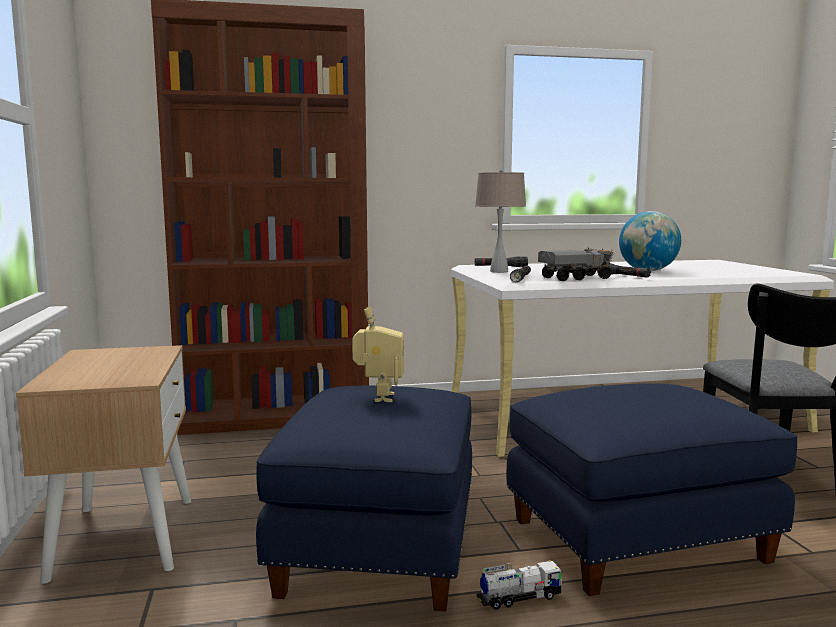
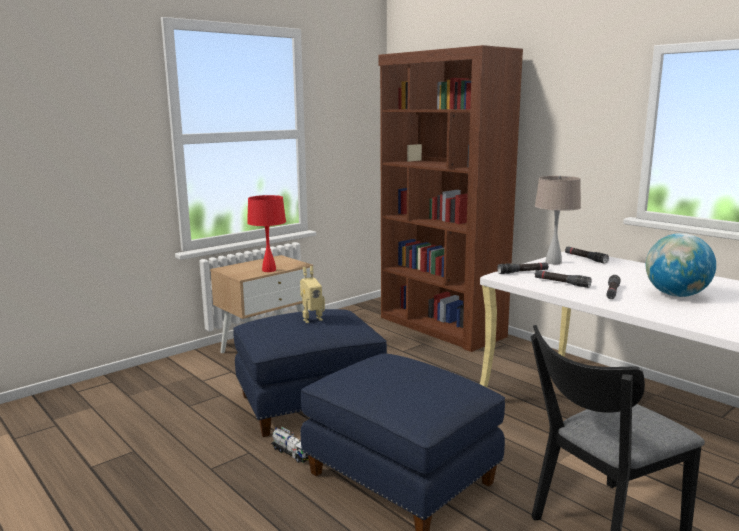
camera: 60 degrees right, 5 degrees up
toy truck [538,248,614,281] -> black flashlight [535,270,592,288]
none -> red table lamp [247,195,286,272]

